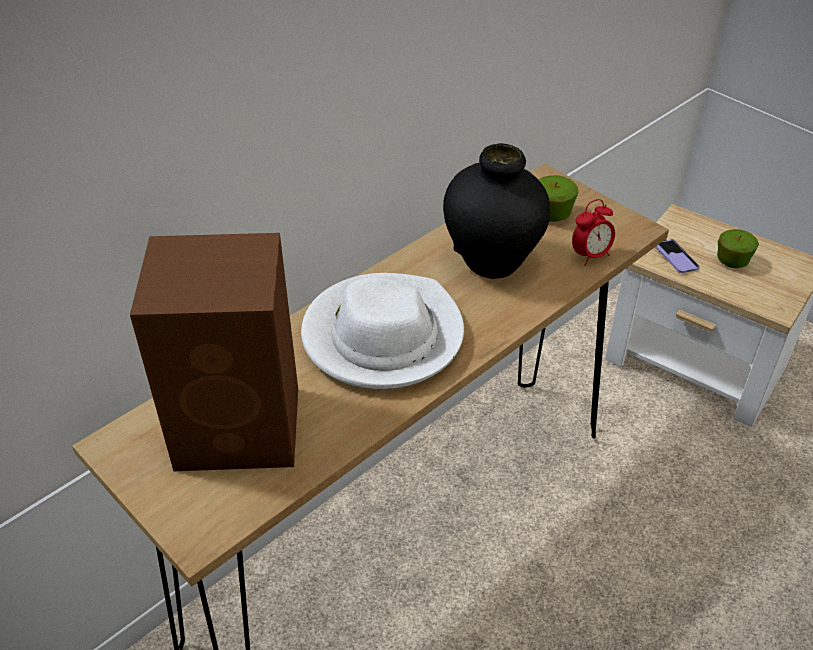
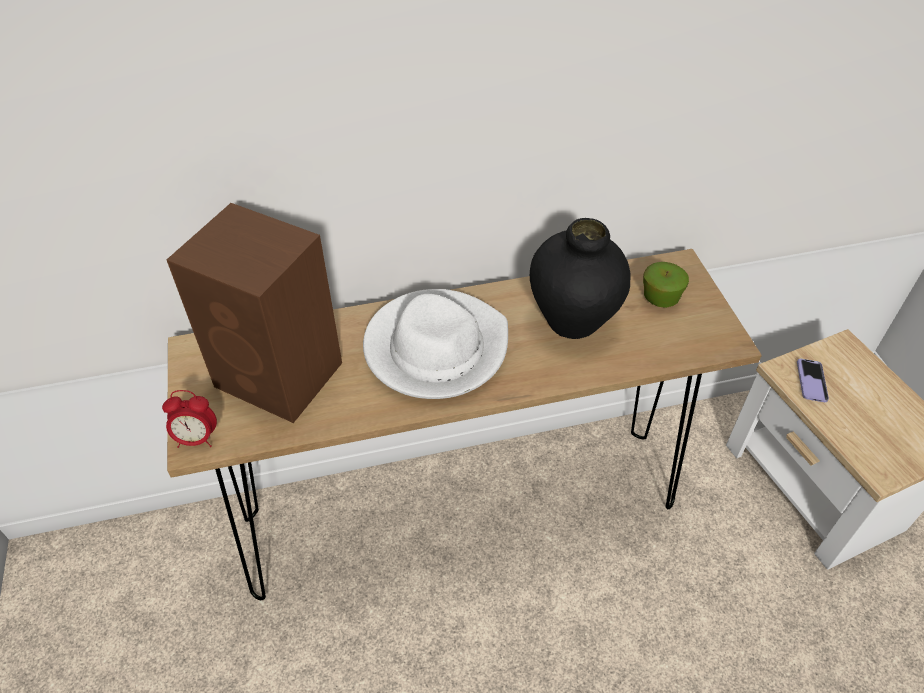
camera: 30 degrees right, 5 degrees up
alarm clock [572,199,615,266] -> alarm clock moved to [162,390,217,448]
apple [717,229,759,268] -> none

